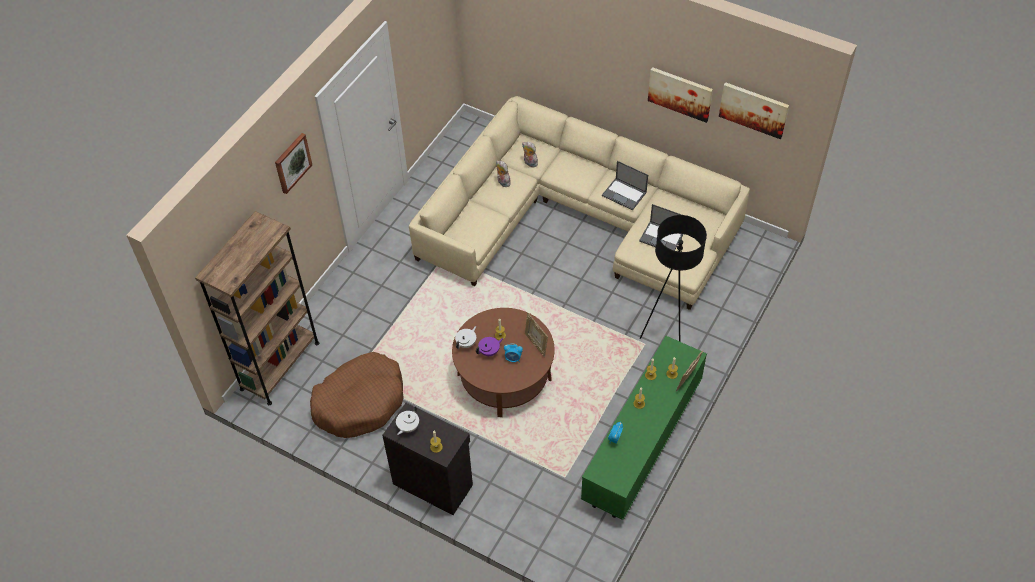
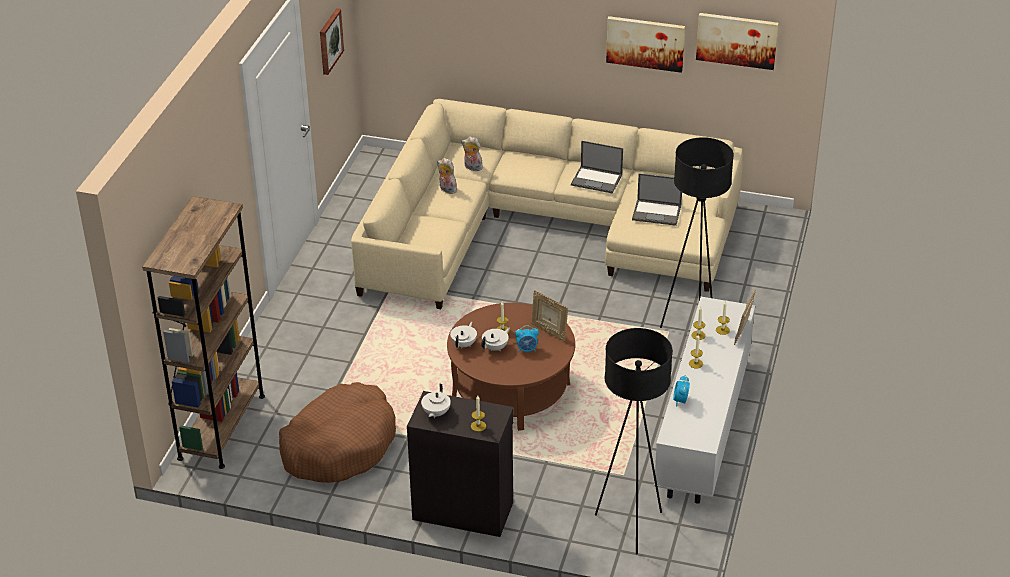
camera: 15 degrees left, 15 degrees down
picture [275,133,312,194] -> picture moved to [320,8,344,75]
purple teapot [476,337,503,356] -> white teapot [481,327,510,351]
green tv stand [581,336,707,520] -> white tv stand [654,297,755,504]
none -> black floor lamp [595,328,673,554]

